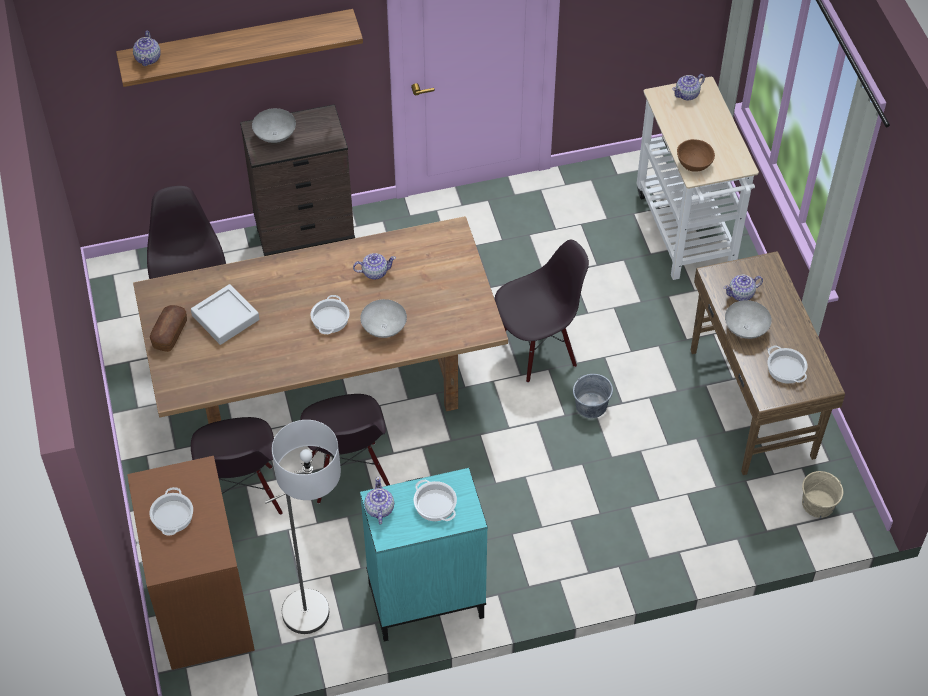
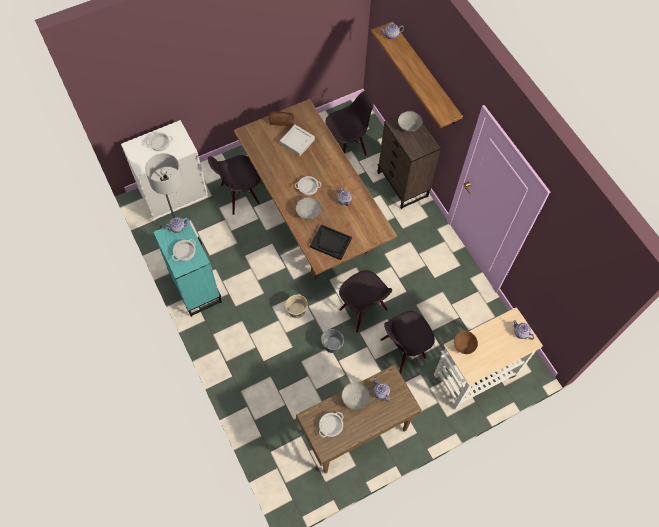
camera: 75 degrees right, 10 degrees up
brown cabinet [127,456,255,670] -> white cabinet [121,120,208,220]
black chair [300,394,390,504] -> black chair moved to [380,311,435,374]
beige bucket [802,471,843,518] -> beige bucket moved to [285,295,308,318]
none -> black tray [310,224,352,260]

